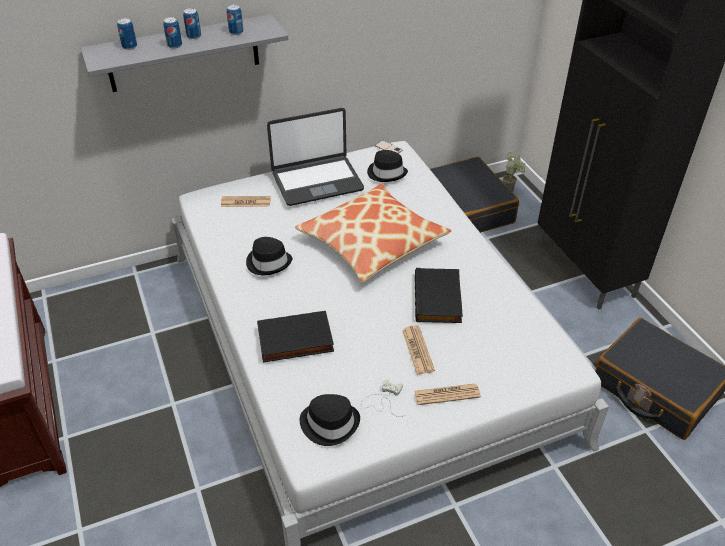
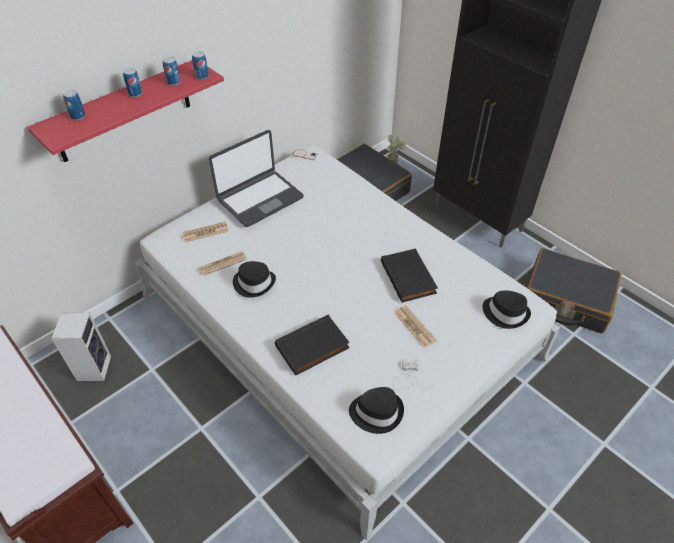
camera: 20 degrees left, 5 degrees up
grey shelf [80,14,288,92] -> red shelf [27,60,224,162]
can [163,17,182,48] -> can moved to [192,51,209,80]
pillow [295,183,451,282] -> none
black hat [367,150,408,182] -> black hat moved to [483,290,531,329]
newspaper [414,383,481,405] -> newspaper moved to [198,252,247,276]
none -> speaker [51,313,111,381]

